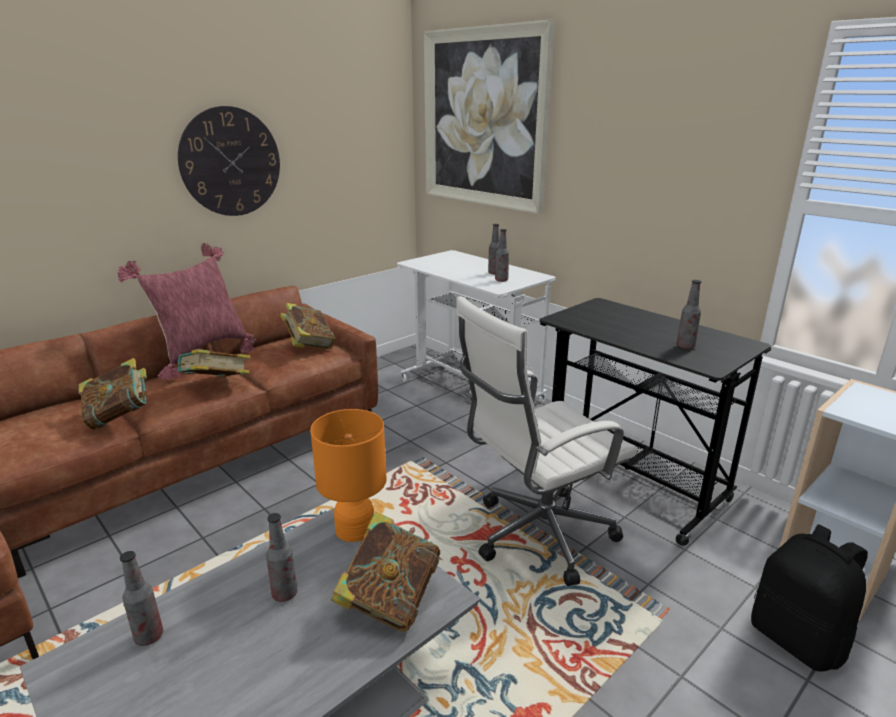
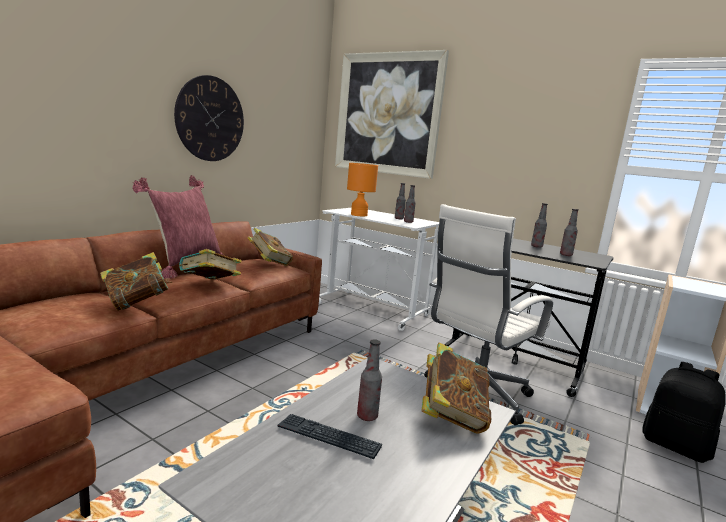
camera: 15 degrees left, 10 degrees down
bottle [120,551,163,646] -> bottle moved to [531,203,548,248]
orange table lamp [310,409,387,542] -> orange table lamp moved to [347,163,378,216]
none -> keyboard [277,414,382,459]

